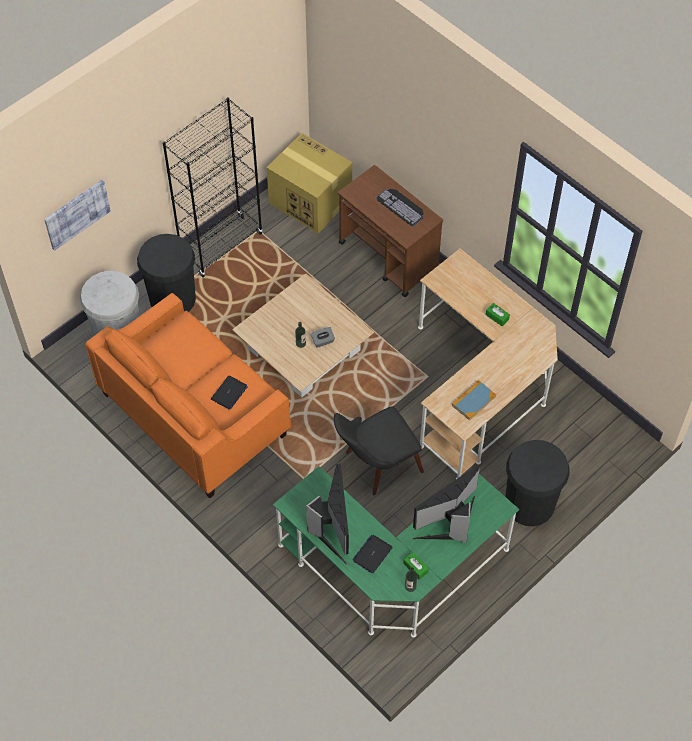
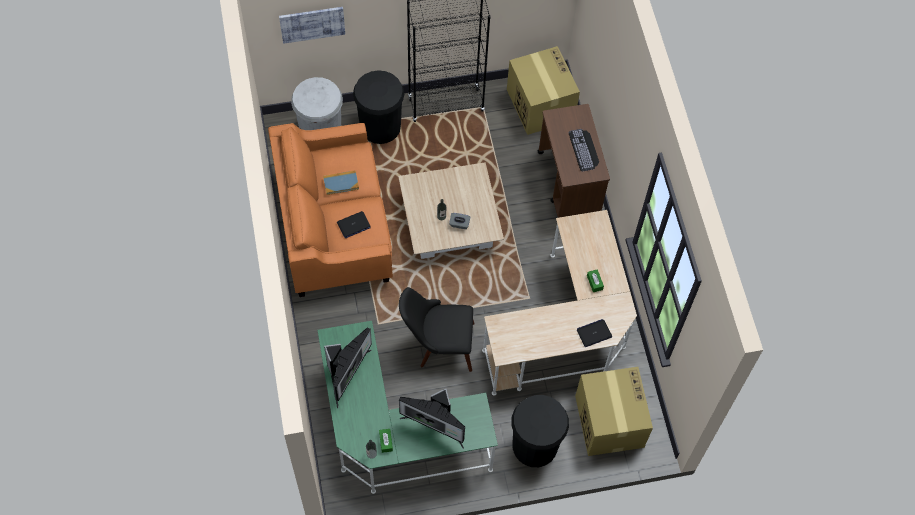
camera: 30 degrees right, 5 degrees up
laptop [352,535,393,574] -> laptop moved to [577,319,612,347]
monitor [412,466,480,543] -> monitor turned 150 degrees counterclockwise [399,388,465,449]
book [452,380,496,421] -> book moved to [323,170,359,195]
none -> cardboard box [575,367,653,456]

